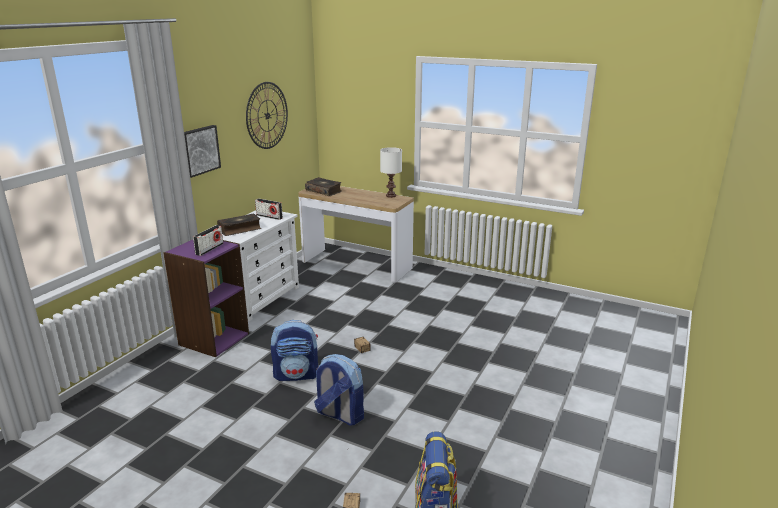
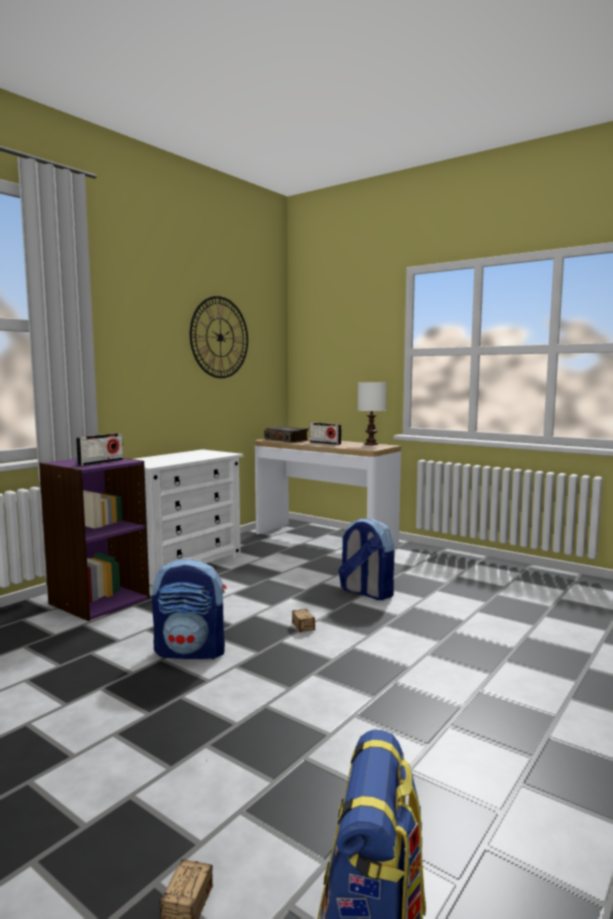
camera: 10 degrees right, 15 degrees down
picture [184,125,221,178] -> none
book [217,213,261,236] -> none
radio [255,198,283,220] -> radio moved to [310,423,341,445]
backpack [314,354,364,426] -> backpack moved to [339,518,394,600]

